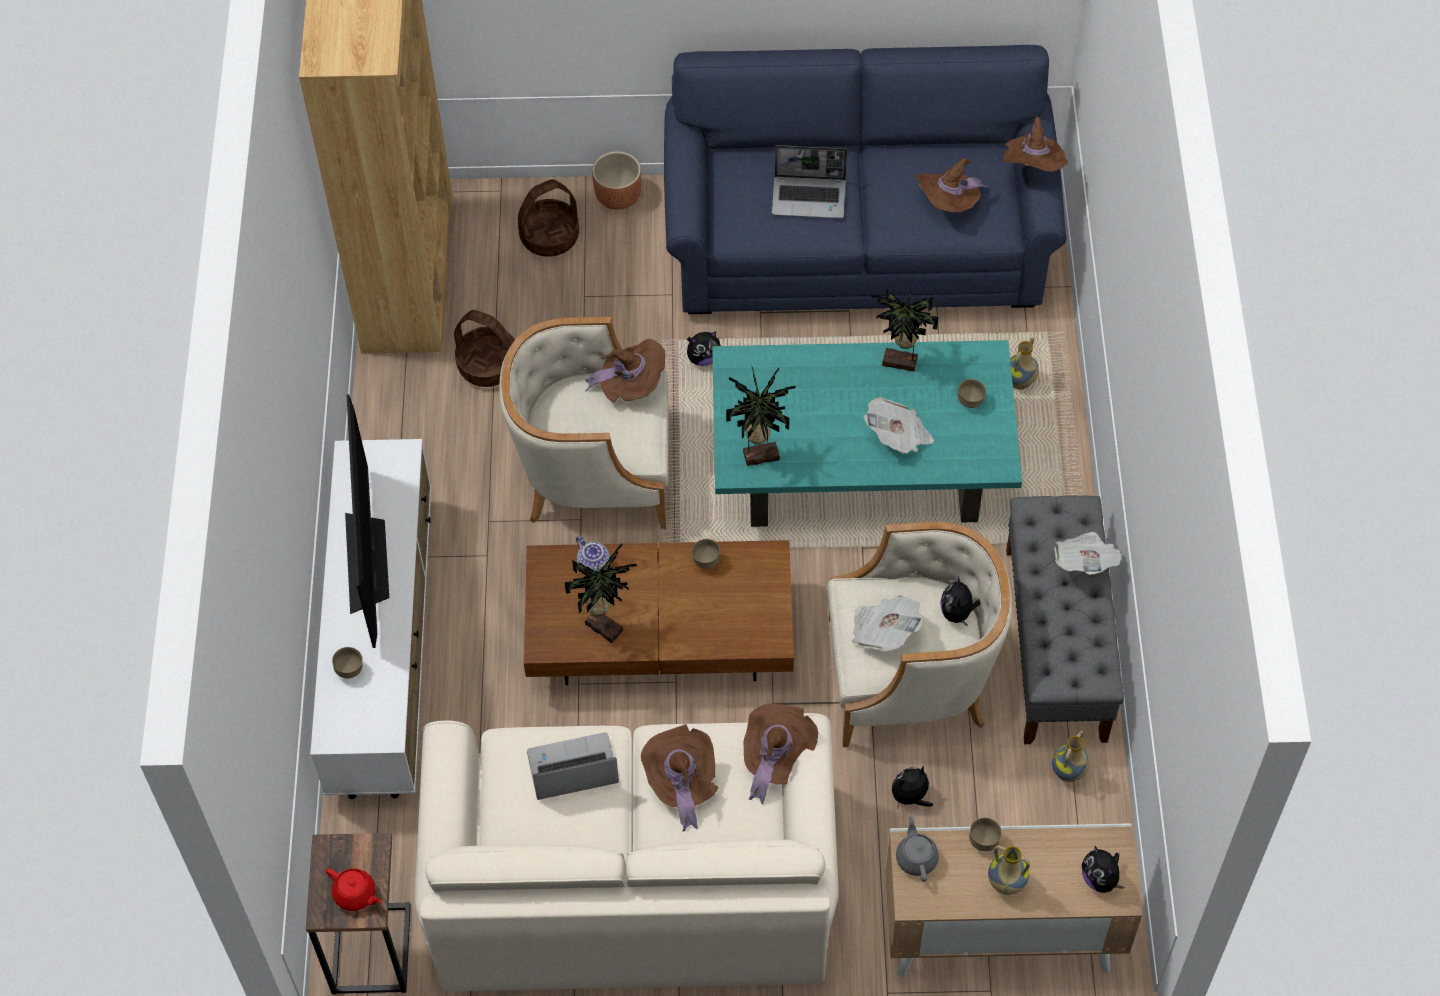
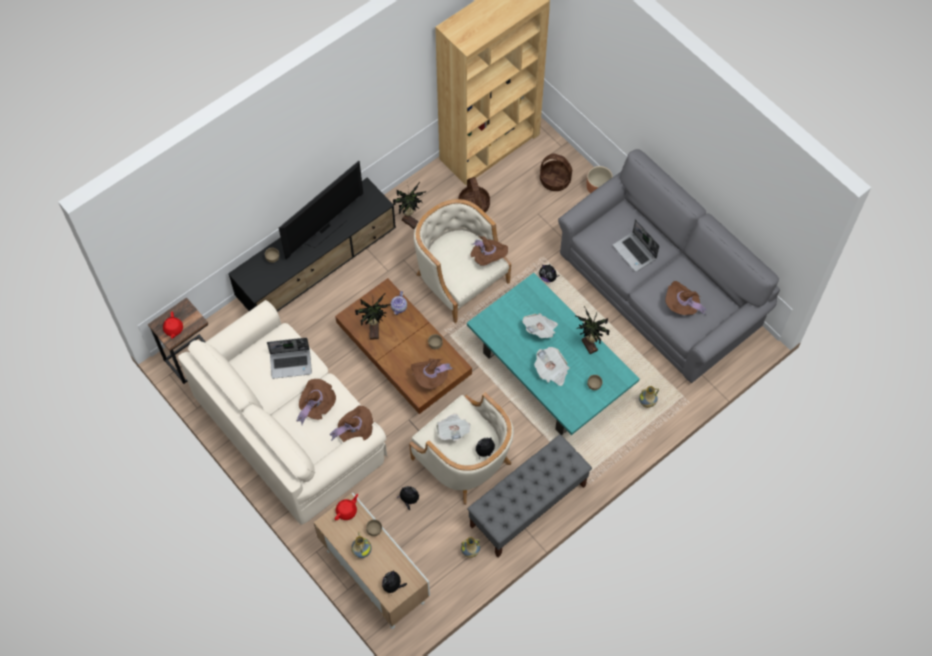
camera: 50 degrees right, 5 degrees up
white tv stand [310,439,431,799] -> black tv stand [228,178,396,312]
laptop [527,732,619,800] -> laptop turned 135 degrees clockwise [267,338,312,379]
blue sofa [664,45,1067,314] -> grey sofa [558,149,780,383]
potted plant [726,364,795,466] -> potted plant moved to [393,181,426,229]
grey teapot [896,815,939,882] -> red teapot [334,494,358,520]
brown hat [1003,115,1068,172] -> brown hat moved to [411,359,454,389]
newspaper [1054,532,1122,575] -> newspaper moved to [523,313,558,338]

